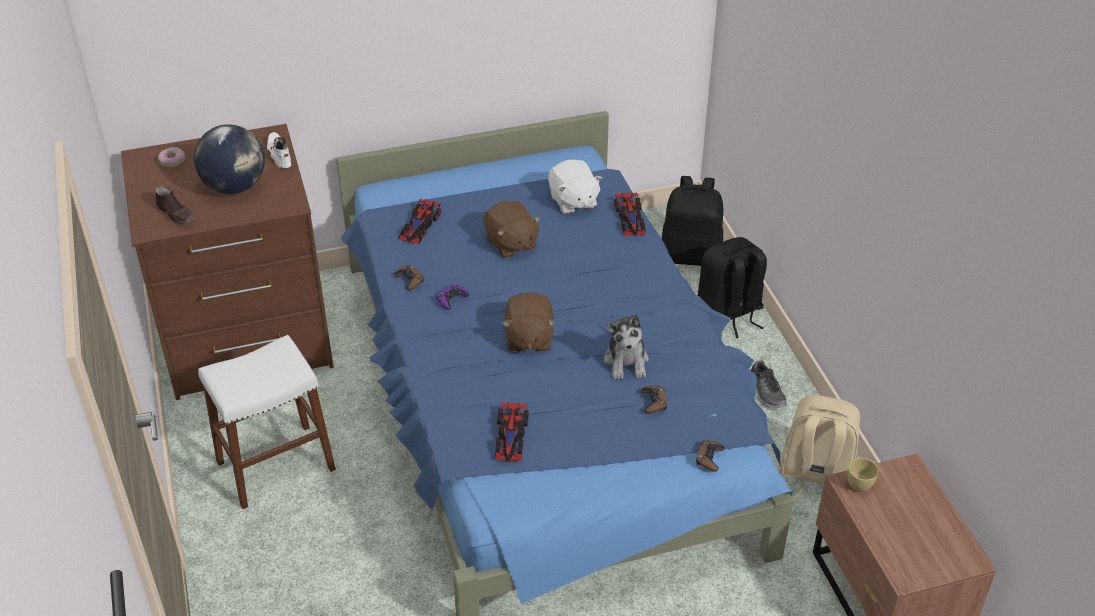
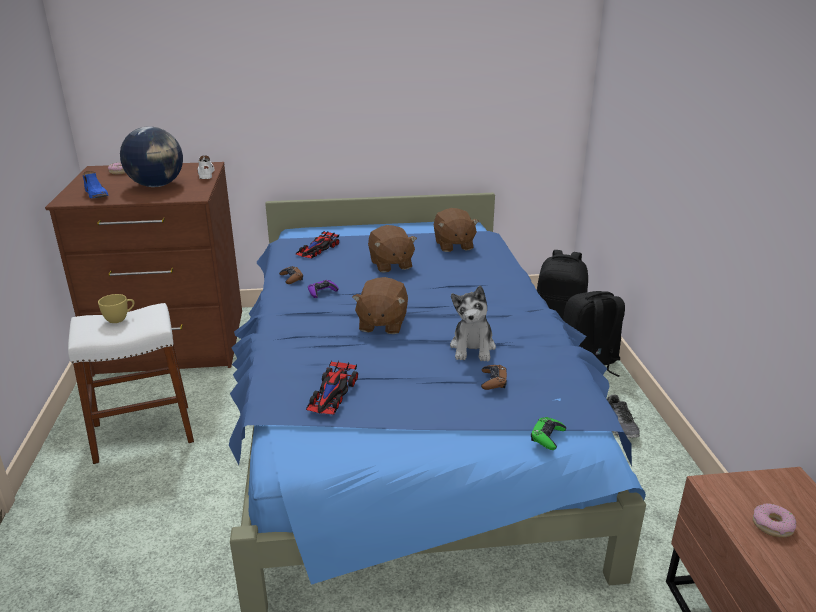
camera: 10 degrees right, 15 degrees down
brown shoe [155,185,194,224] -> blue shoe [83,171,109,198]
white plush toy [548,159,603,214] -> brown plush toy [434,208,479,252]
toy car [614,193,646,236] -> none
brown game controller [696,440,725,472] -> green game controller [531,417,566,450]
beige backpack [780,395,860,501] -> none
yellow cup [847,458,879,492] -> yellow cup moved to [98,294,134,323]
none -> donut [753,503,796,538]

